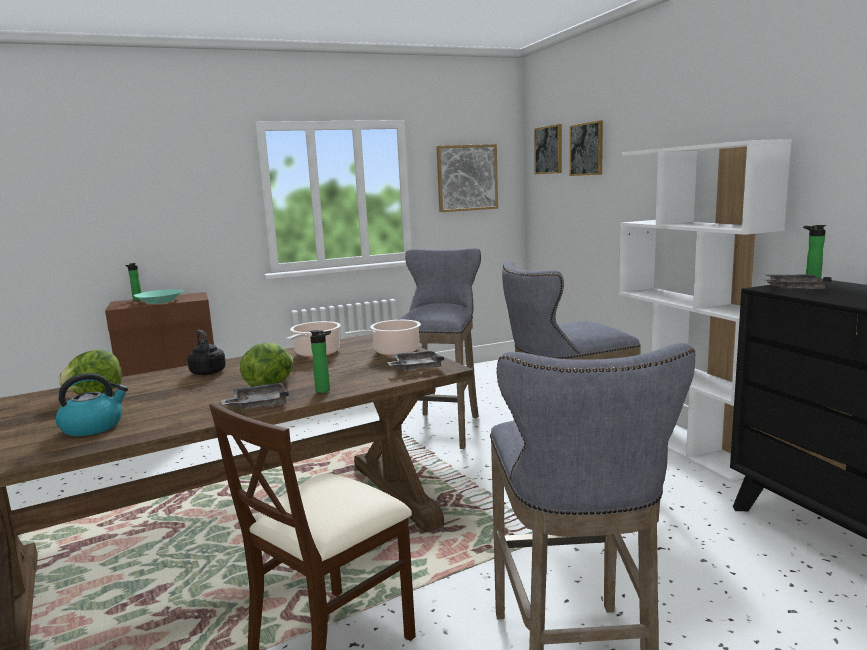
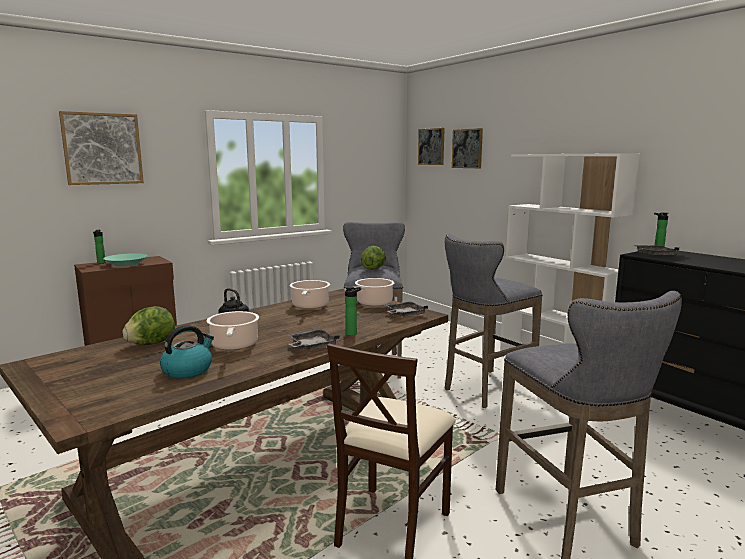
camera: 15 degrees left, 0 degrees up
lettuce [240,343,293,387] -> lettuce moved to [361,246,386,270]
picture [436,144,498,212] -> picture moved to [59,111,144,185]
none -> cooking pot [207,311,259,350]

